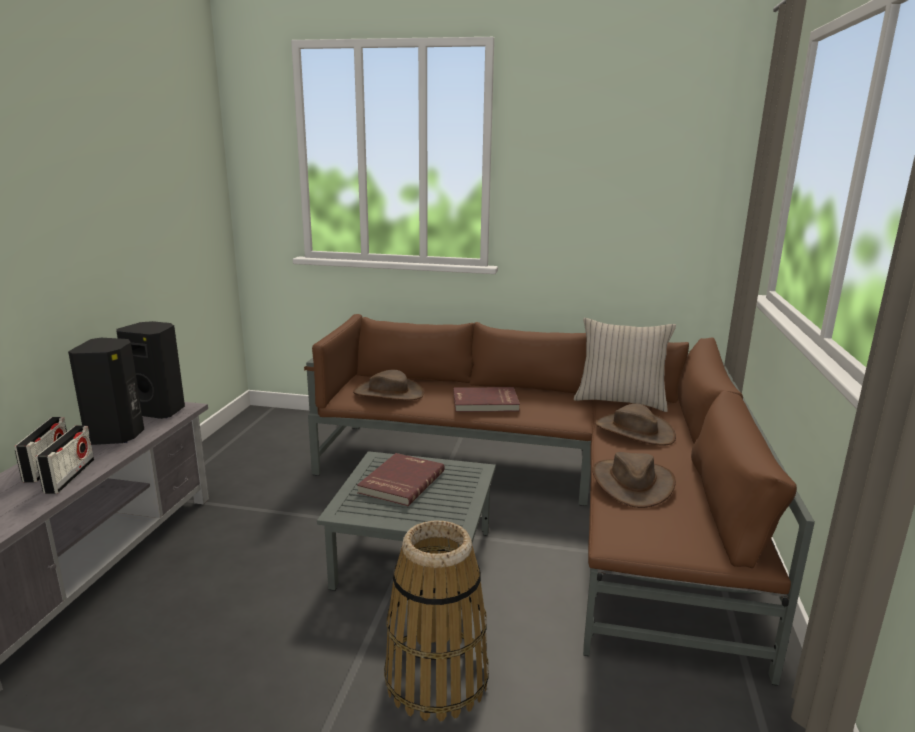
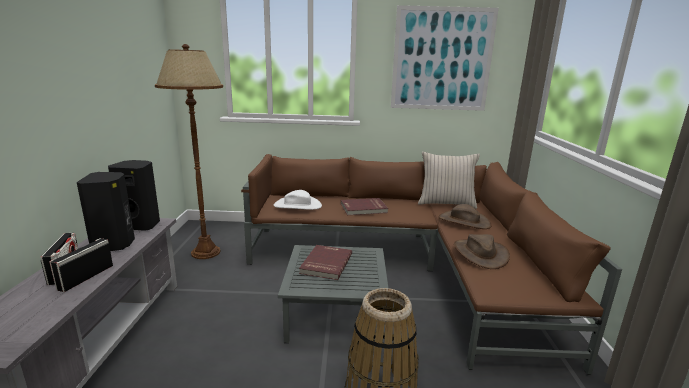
camera: 10 degrees left, 0 degrees up
radio [36,425,94,494] -> radio turned 150 degrees counterclockwise [49,238,113,292]
brown hat [353,370,424,400] -> white hat [274,190,322,210]
none -> brown floor lamp [155,44,223,259]
none -> picture [391,5,499,111]

